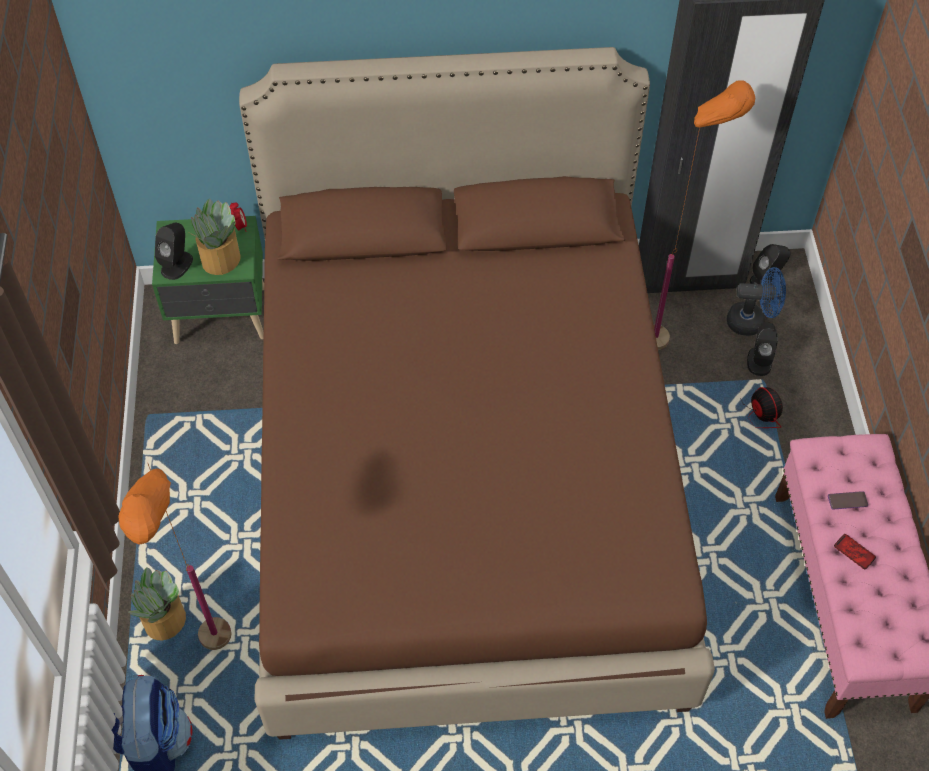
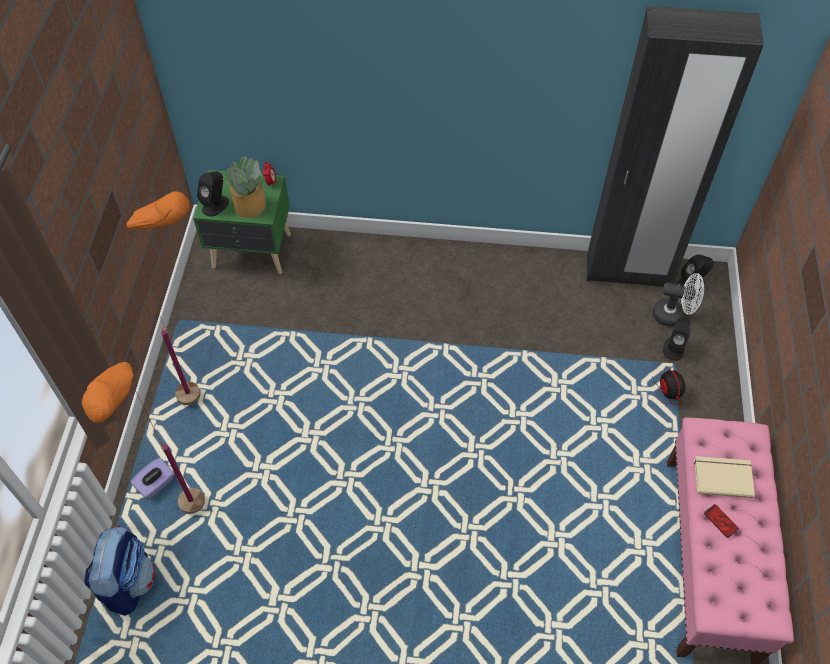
camera: 10 degrees right, 0 degrees up
potted plant [128,567,186,640] -> purple tissue box [130,458,174,499]
brown bed [239,47,715,740] -> none
orange floor lamp [653,80,755,350] -> orange floor lamp moved to [125,191,201,405]
blue fan [727,267,786,336] -> white fan [653,273,704,326]
phone [828,491,868,509] -> beige book [694,456,755,498]

